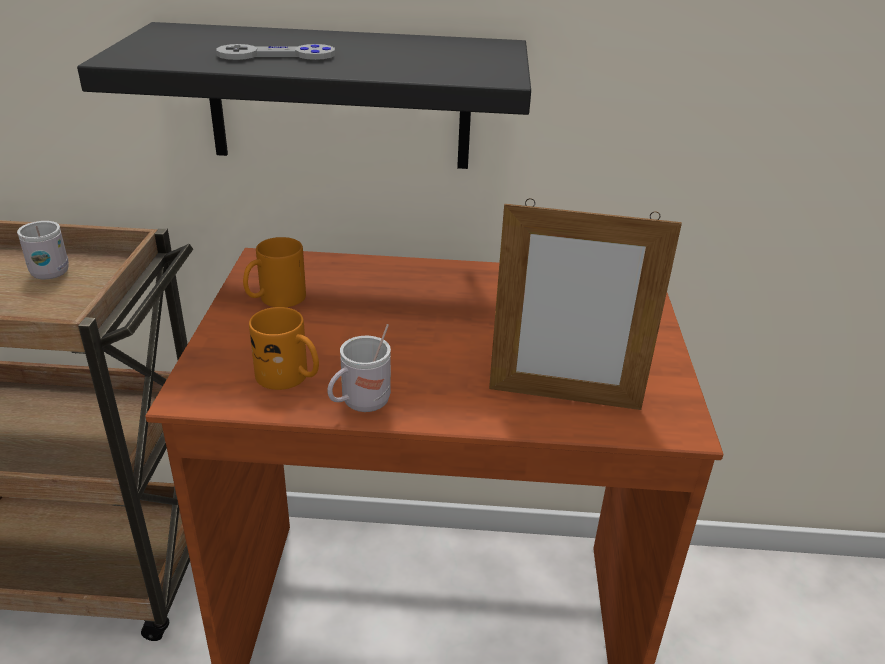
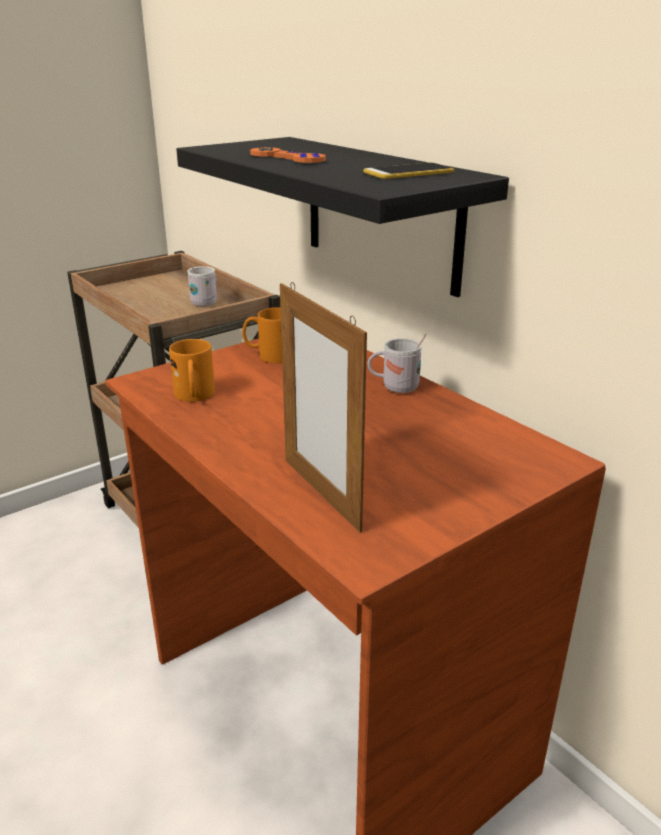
camera: 50 degrees right, 5 degrees down
grey game controller [216,44,335,60] -> orange game controller [250,147,326,163]
white mug [327,324,391,412] -> white mug moved to [367,333,427,393]
none -> phone [363,163,454,179]

